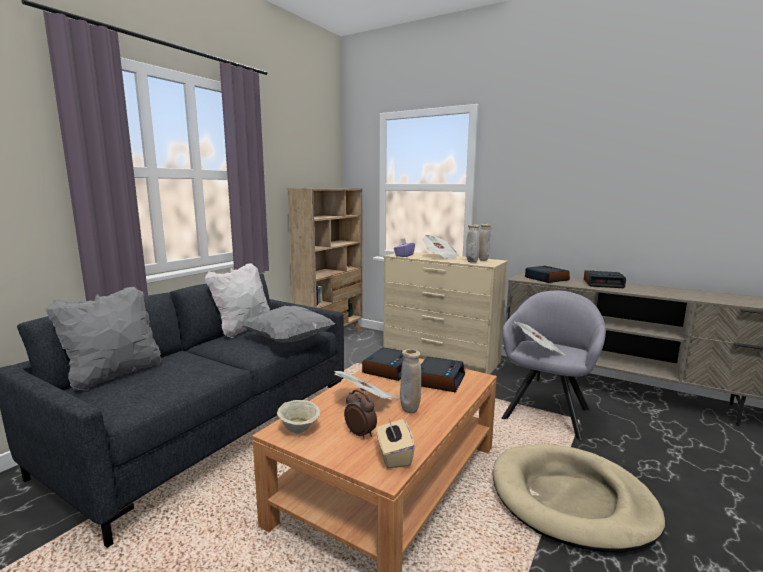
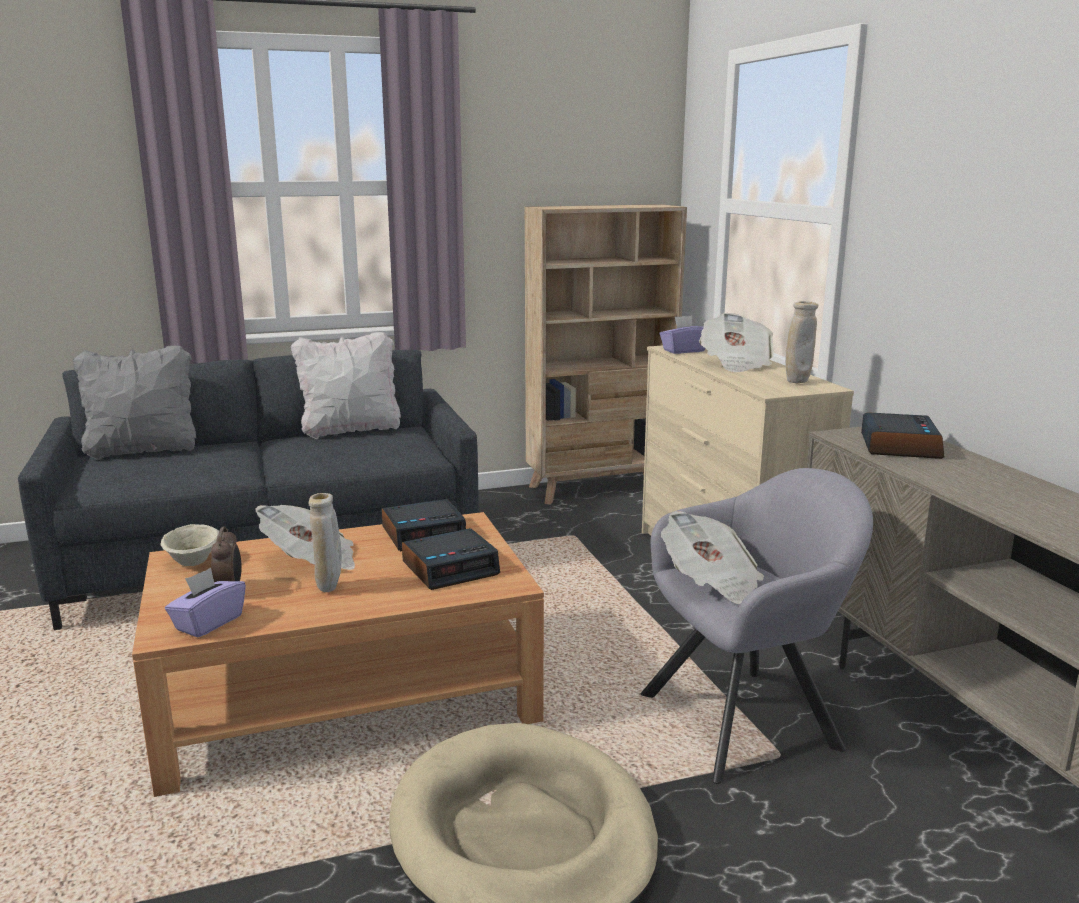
camera: 40 degrees right, 5 degrees up
grey pillow [241,306,335,343] -> none
beige tissue box [376,419,415,468] -> purple tissue box [165,568,246,638]
beige vase [466,224,479,263] -> none
alarm clock [584,271,626,288] -> none

